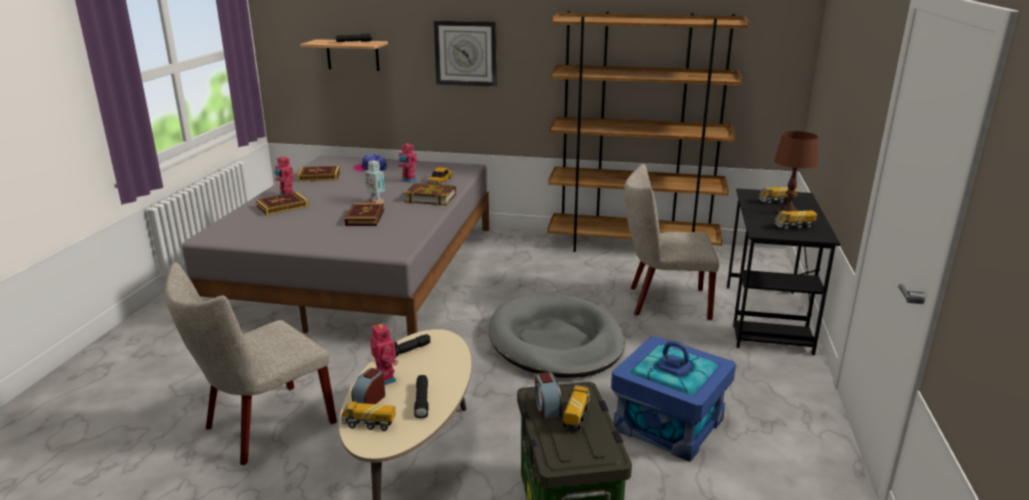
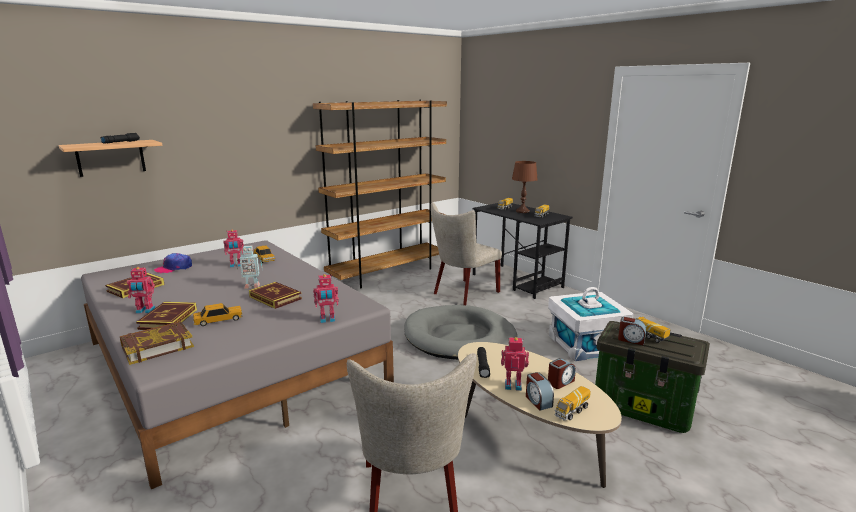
camera: 50 degrees left, 5 degrees down
book [403,183,456,205] -> book moved to [120,321,194,365]
black flashlight [414,375,428,418] -> alarm clock [548,358,576,389]
wall clock [434,20,497,87] -> none
blue storage box [611,336,736,462] -> white storage box [548,287,634,361]
none -> toy car [193,303,242,326]
none -> toy robot [313,274,339,323]

